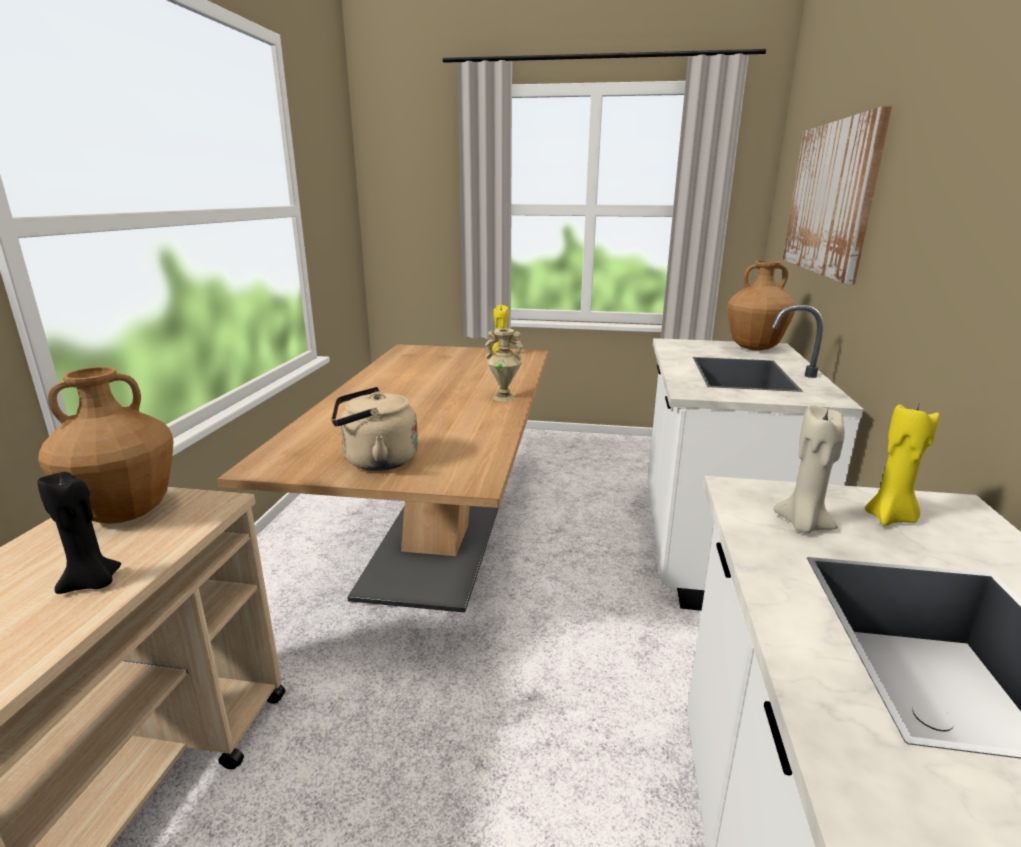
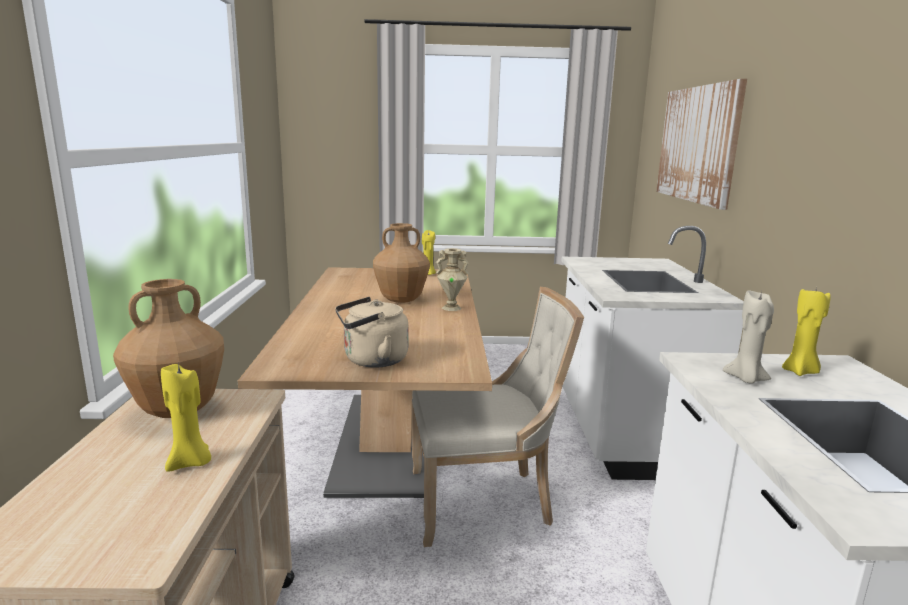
camera: 10 degrees left, 5 degrees down
black candle [37,471,121,594] -> yellow candle [161,363,211,472]
brown vase [727,260,795,351] -> brown vase moved to [373,223,430,303]
none -> beige chair [412,287,584,547]

